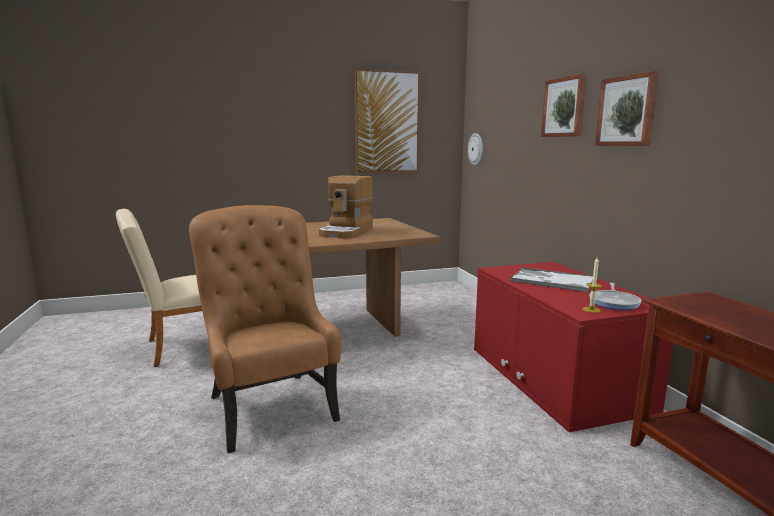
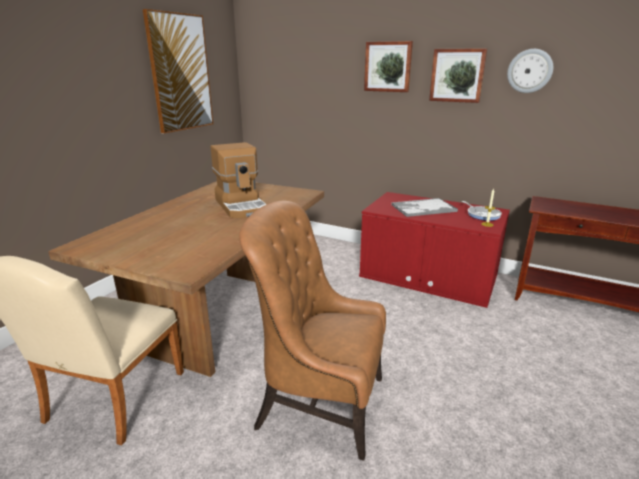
camera: 45 degrees left, 10 degrees up
wall clock [468,133,483,166] -> wall clock moved to [507,49,553,93]

